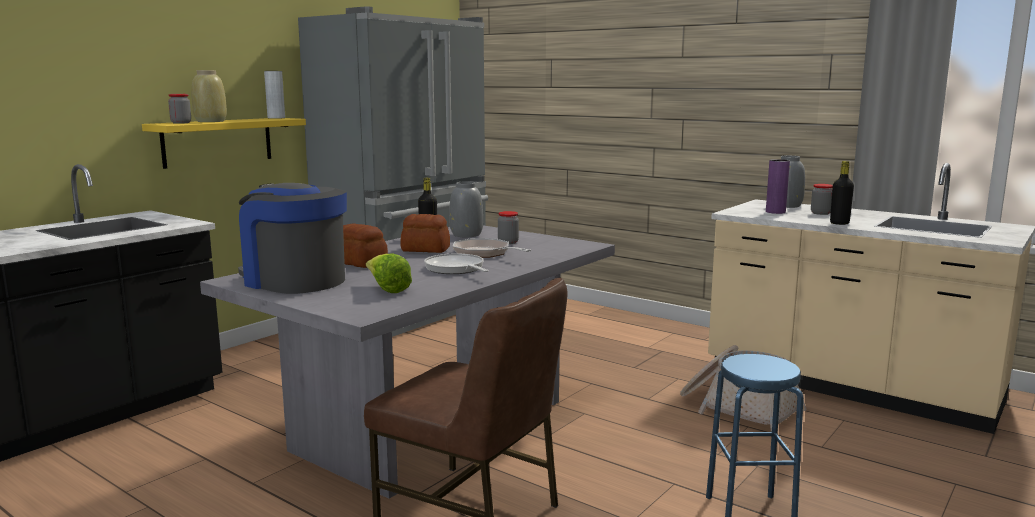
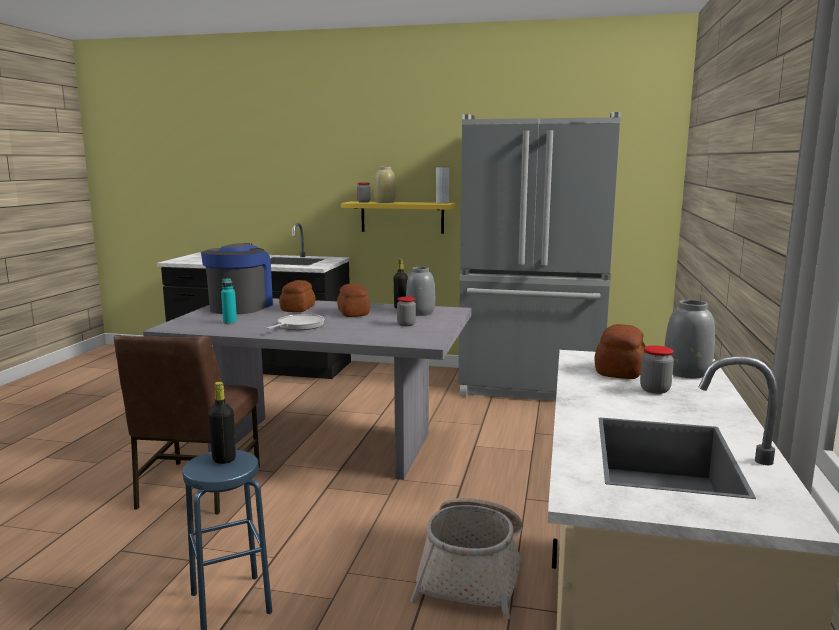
camera: 65 degrees right, 0 degrees up
lettuce [366,254,412,293] -> turquoise bottle [221,278,237,324]
frying pan [453,238,531,258] -> none
purple vase [766,159,790,214] -> bread [594,324,646,379]
black bottle [830,161,854,225] -> black bottle moved to [208,382,236,464]

